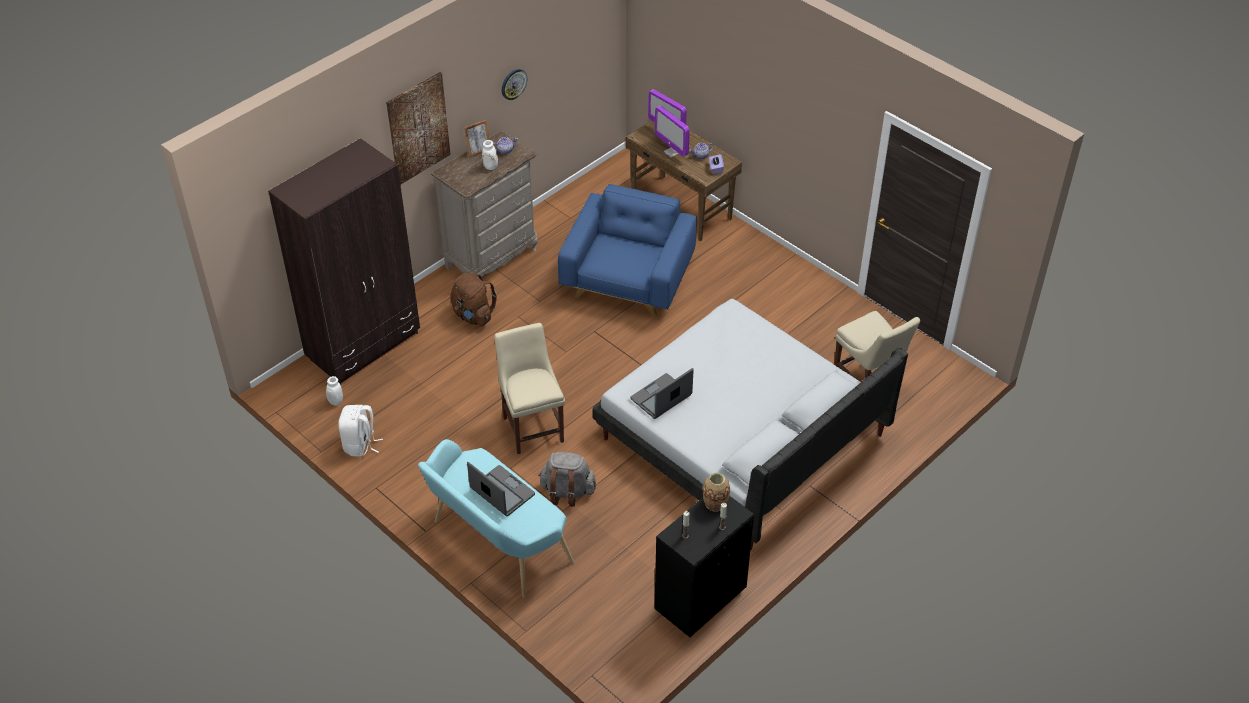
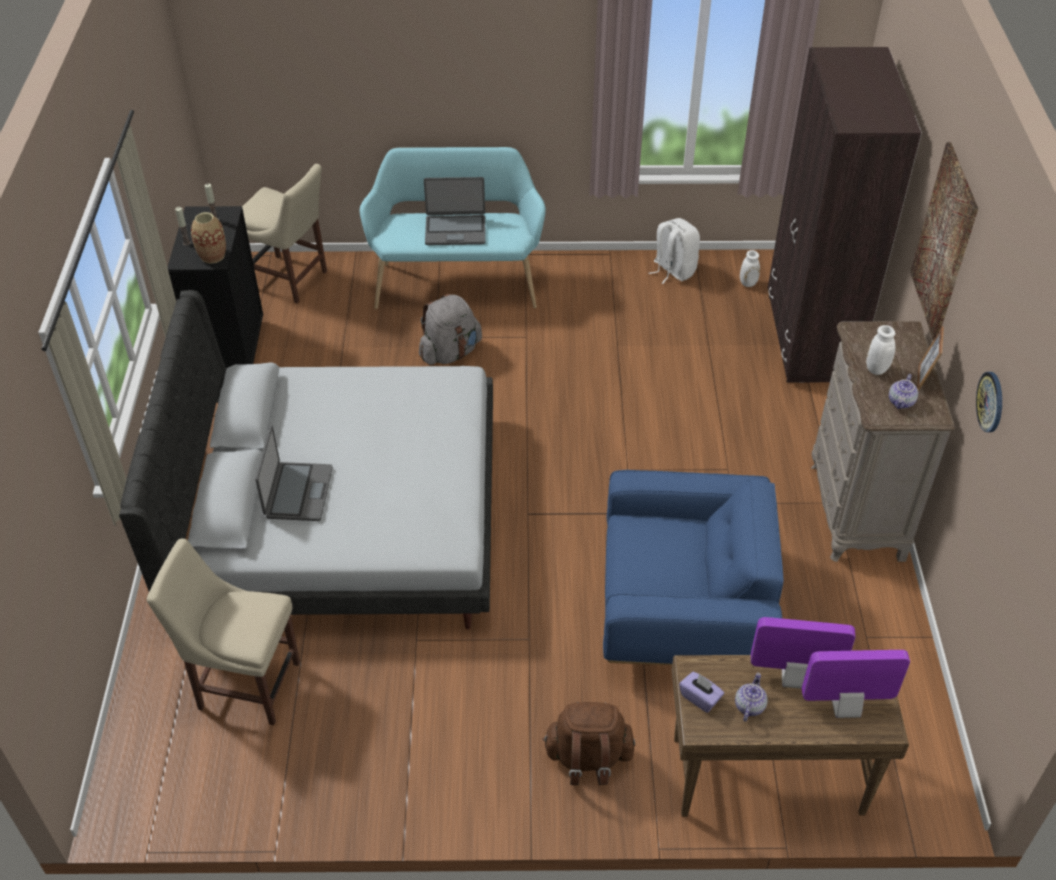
camera: 135 degrees right, 0 degrees up
brown backpack [451,273,497,326] -> brown backpack moved to [542,702,635,785]
beige chair [494,323,565,454] -> beige chair moved to [242,164,327,304]
blue armchair [558,184,697,316] -> blue armchair turned 60 degrees counterclockwise [603,470,783,665]
laptop [630,368,694,419] -> laptop moved to [255,425,333,521]

